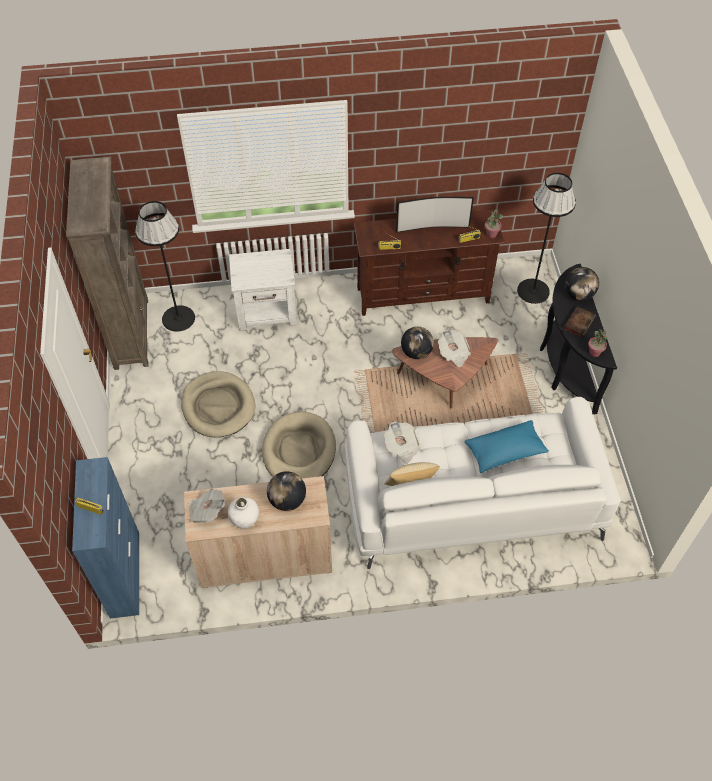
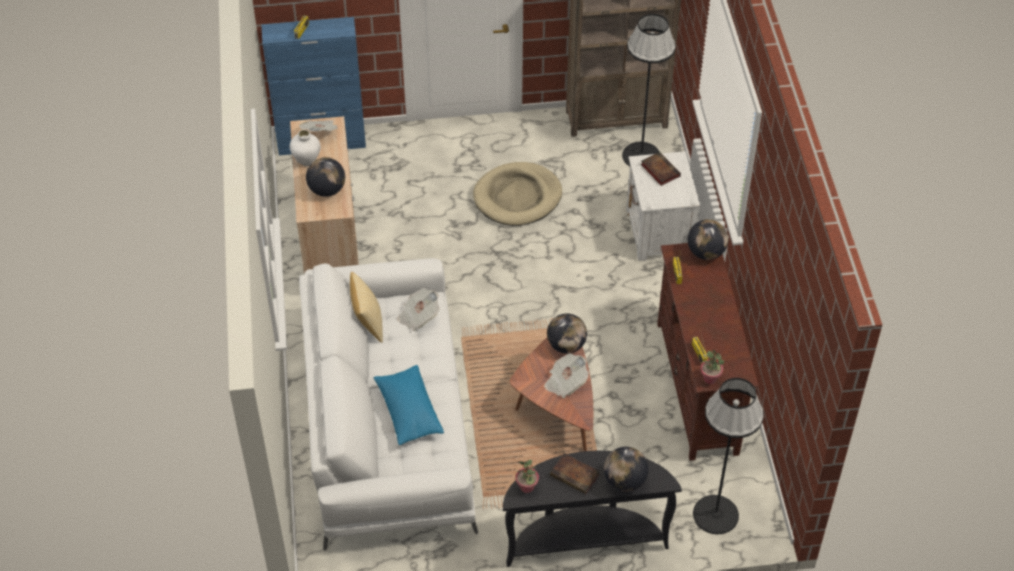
camera: 90 degrees right, 5 degrees down
beige dog bed [262,412,336,478] -> none
television [396,197,474,232] -> none
none -> book [641,152,681,186]
none -> globe [688,219,728,260]

